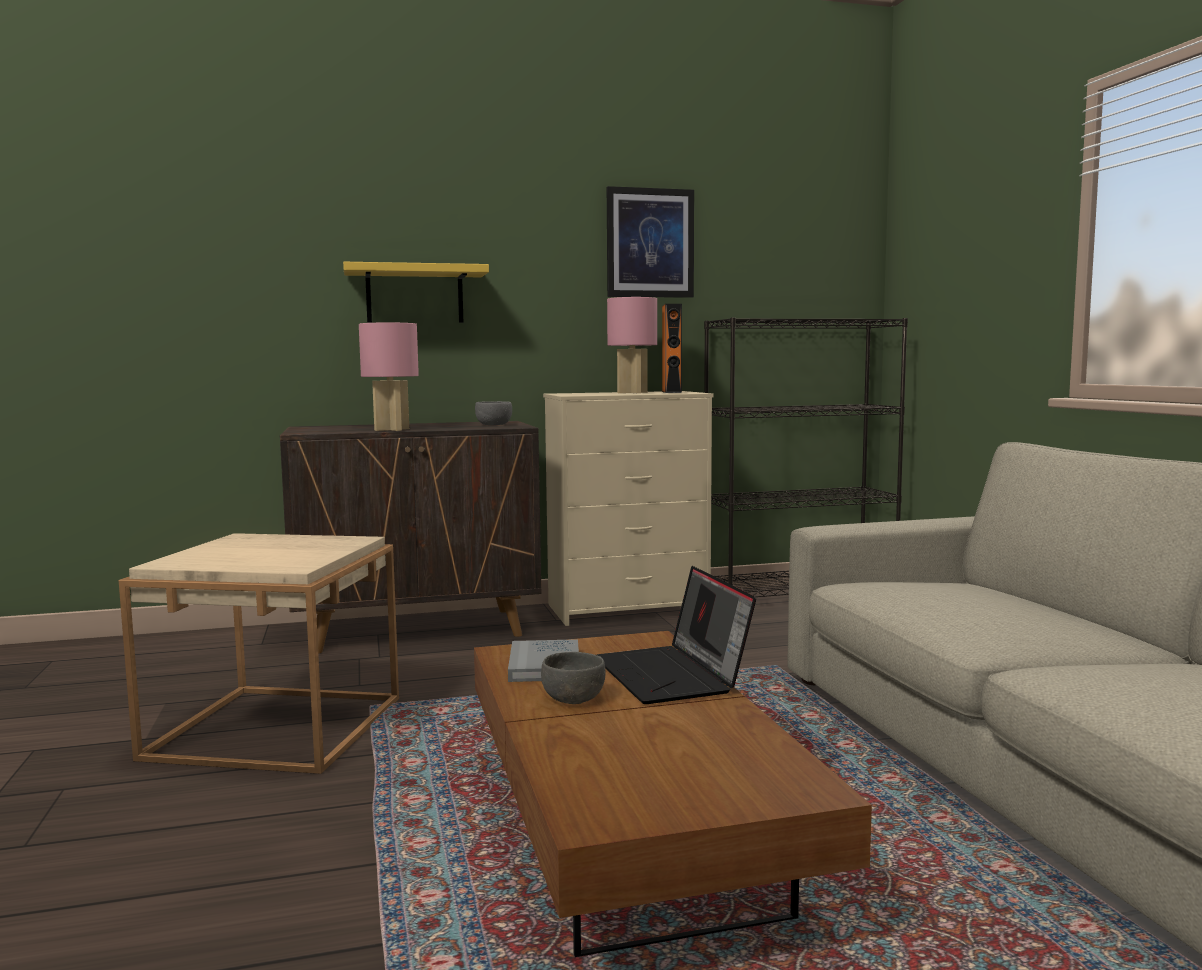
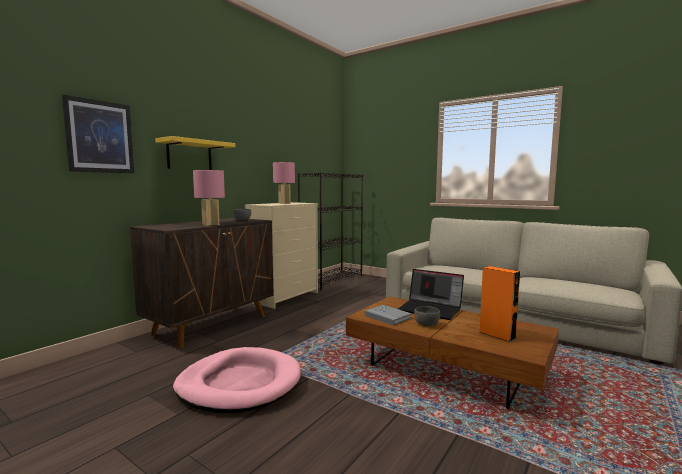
camera: 40 degrees left, 0 degrees up
beige side table [118,533,399,774] -> pink dog bed [173,347,301,413]
picture [607,186,694,298] -> picture moved to [62,94,134,173]
orange speaker [662,304,682,393] -> orange speaker moved to [479,266,520,342]

